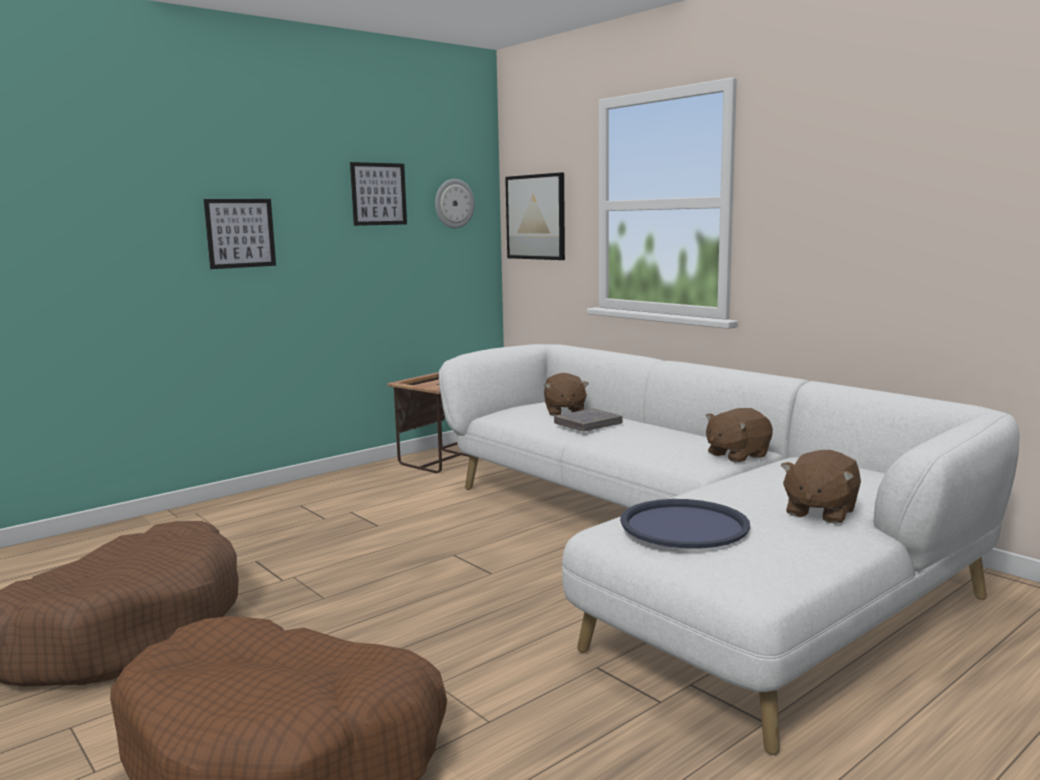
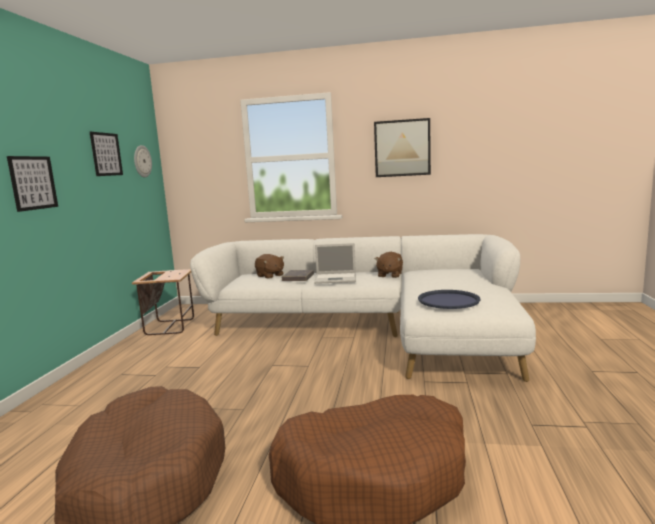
camera: 40 degrees left, 0 degrees up
picture [505,172,565,260] -> picture moved to [374,118,431,177]
brown plush toy [781,450,861,524] -> none
none -> laptop [314,243,356,284]

